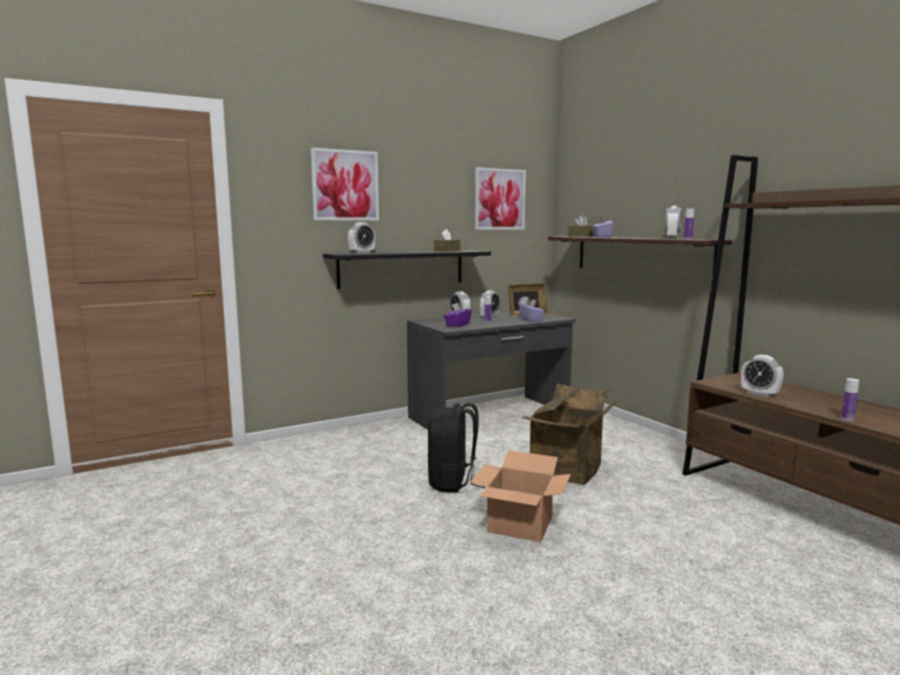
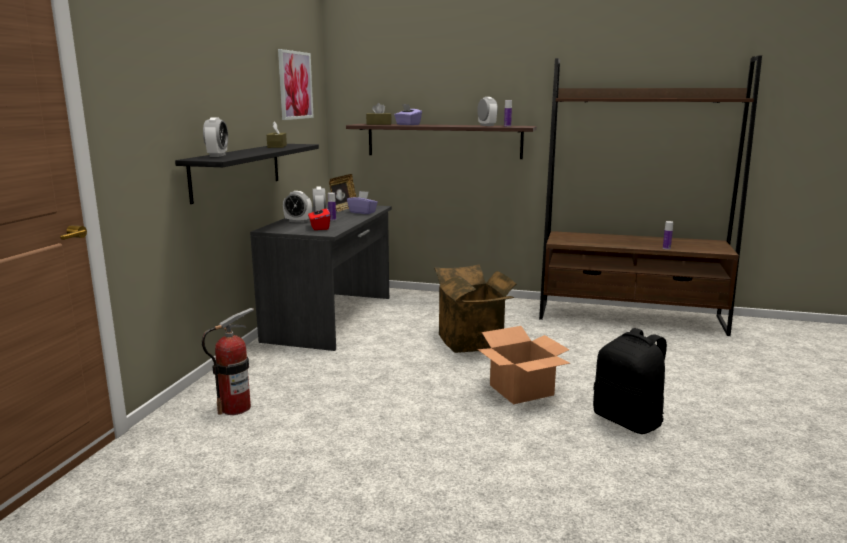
camera: 45 degrees left, 5 degrees up
picture [310,148,379,221] -> none
black backpack [428,403,485,493] -> black backpack moved to [593,328,667,434]
purple tissue box [444,303,472,327] -> red tissue box [308,204,330,230]
alarm clock [741,355,783,397] -> none
none -> fire extinguisher [202,308,254,415]

